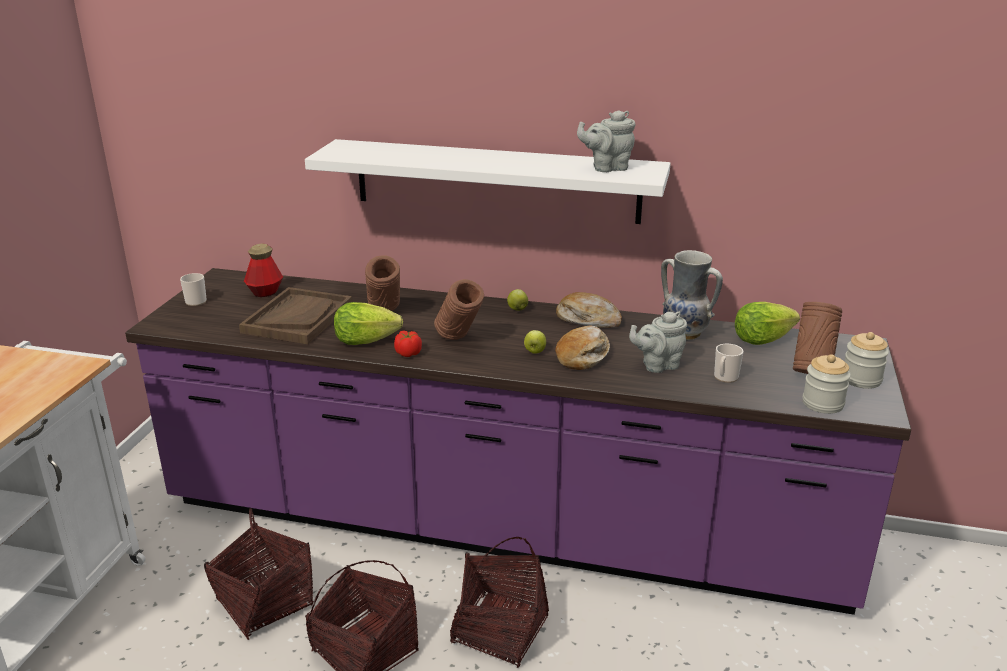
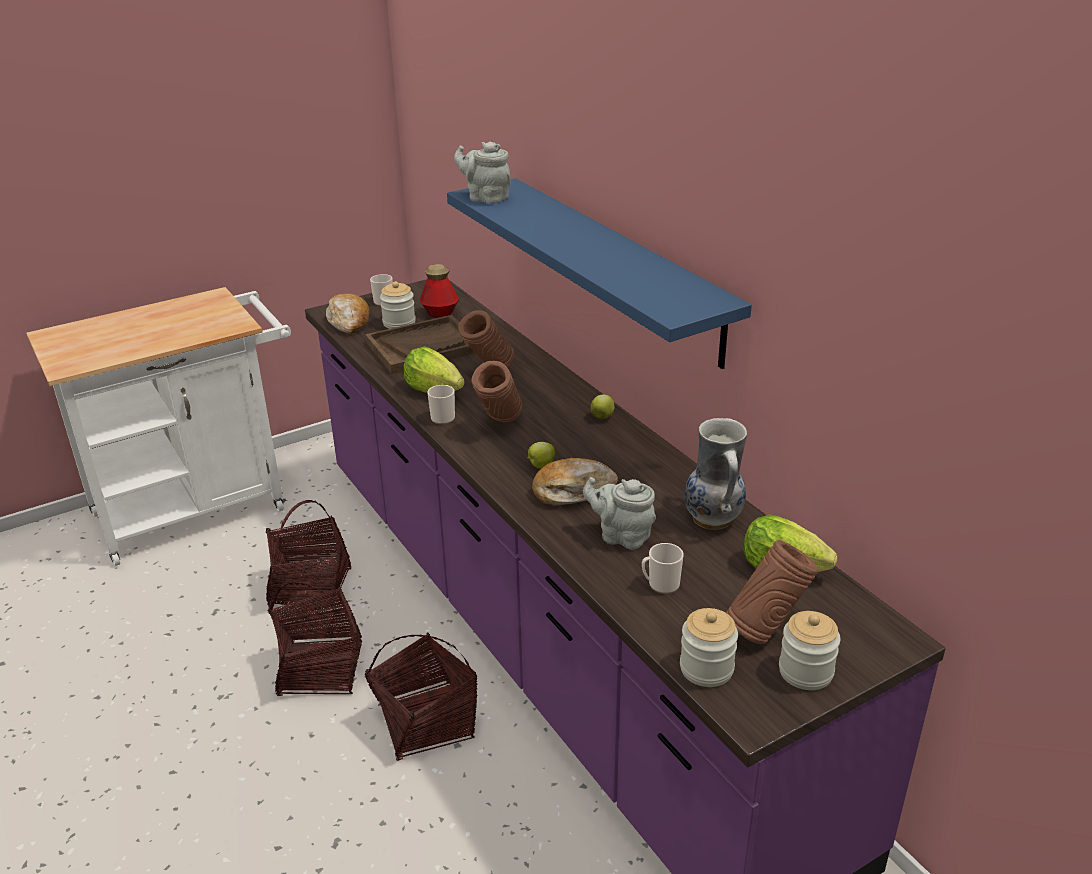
camera: 45 degrees right, 5 degrees up
white shelf [305,139,671,224] -> blue shelf [447,178,752,369]
tomato [394,331,422,357] -> mug [427,385,455,424]
bread [556,292,622,328] -> bread moved to [326,293,370,334]
grey teapot [577,110,635,172] -> grey teapot moved to [454,142,510,204]
none -> jar [380,281,416,329]

